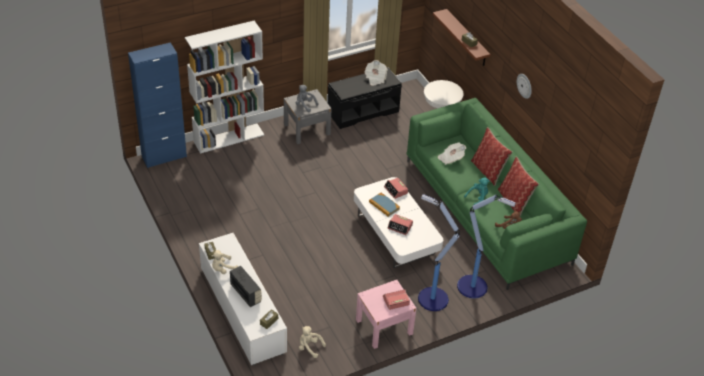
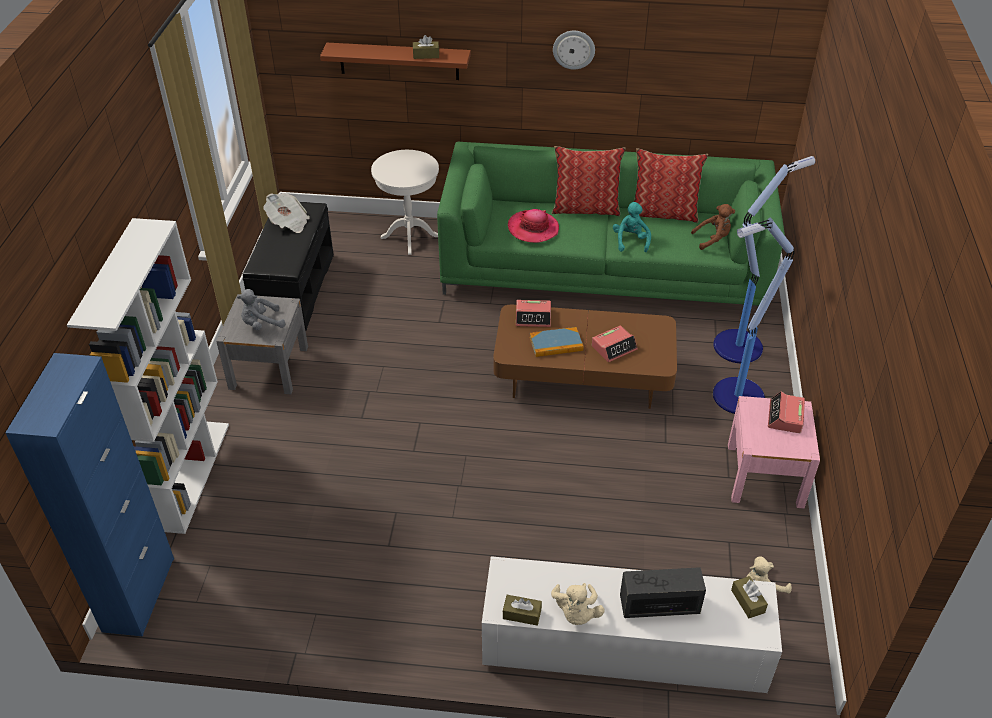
camera: 55 degrees left, 0 degrees up
white coffee table [354,177,443,268] -> brown coffee table [493,305,677,409]
newspaper [438,142,466,165] -> hat [508,209,559,243]

